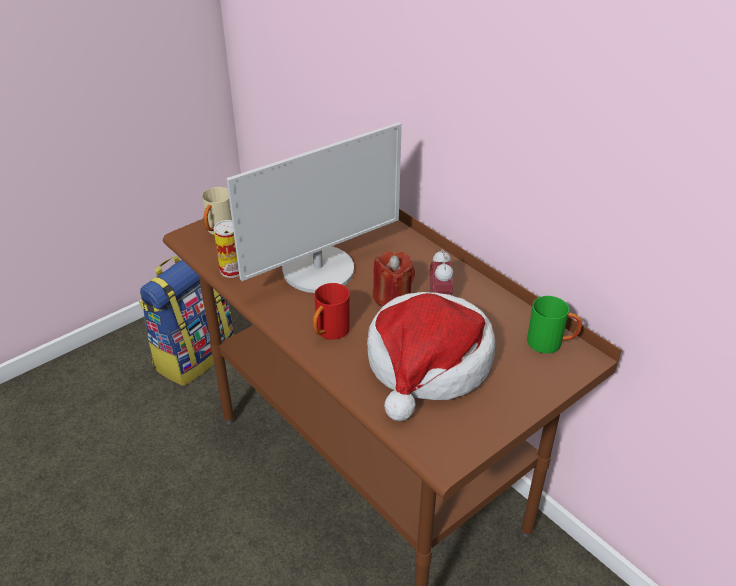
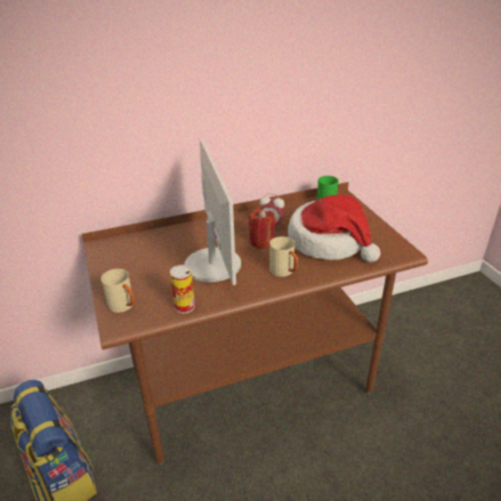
camera: 70 degrees left, 5 degrees down
red mug [313,283,350,340] -> beige mug [270,237,298,277]

